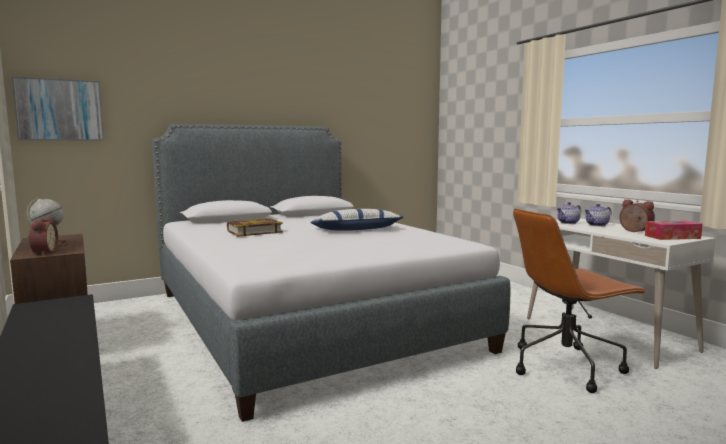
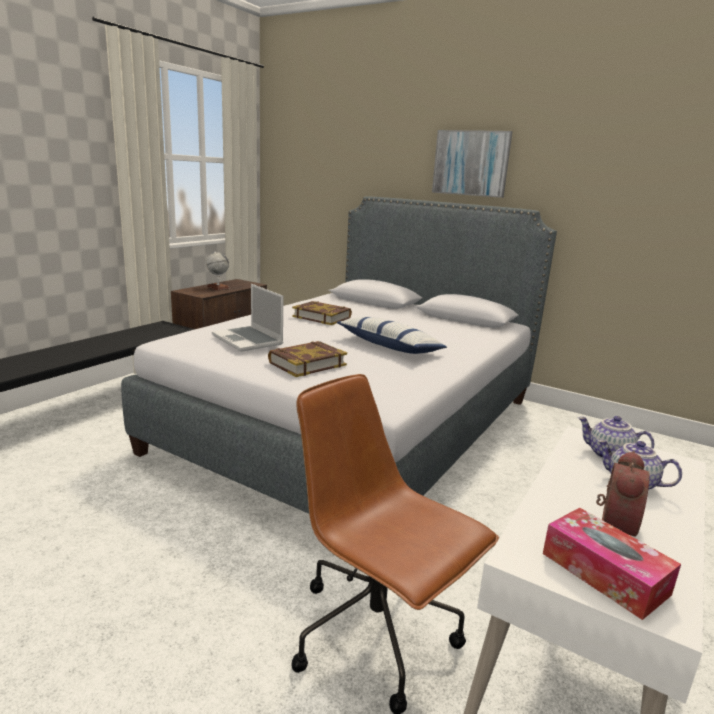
camera: 60 degrees right, 10 degrees up
picture [12,77,104,140] -> picture moved to [432,130,512,198]
alarm clock [28,217,58,255] -> none
none -> laptop [212,284,283,352]
none -> book [268,341,347,377]

